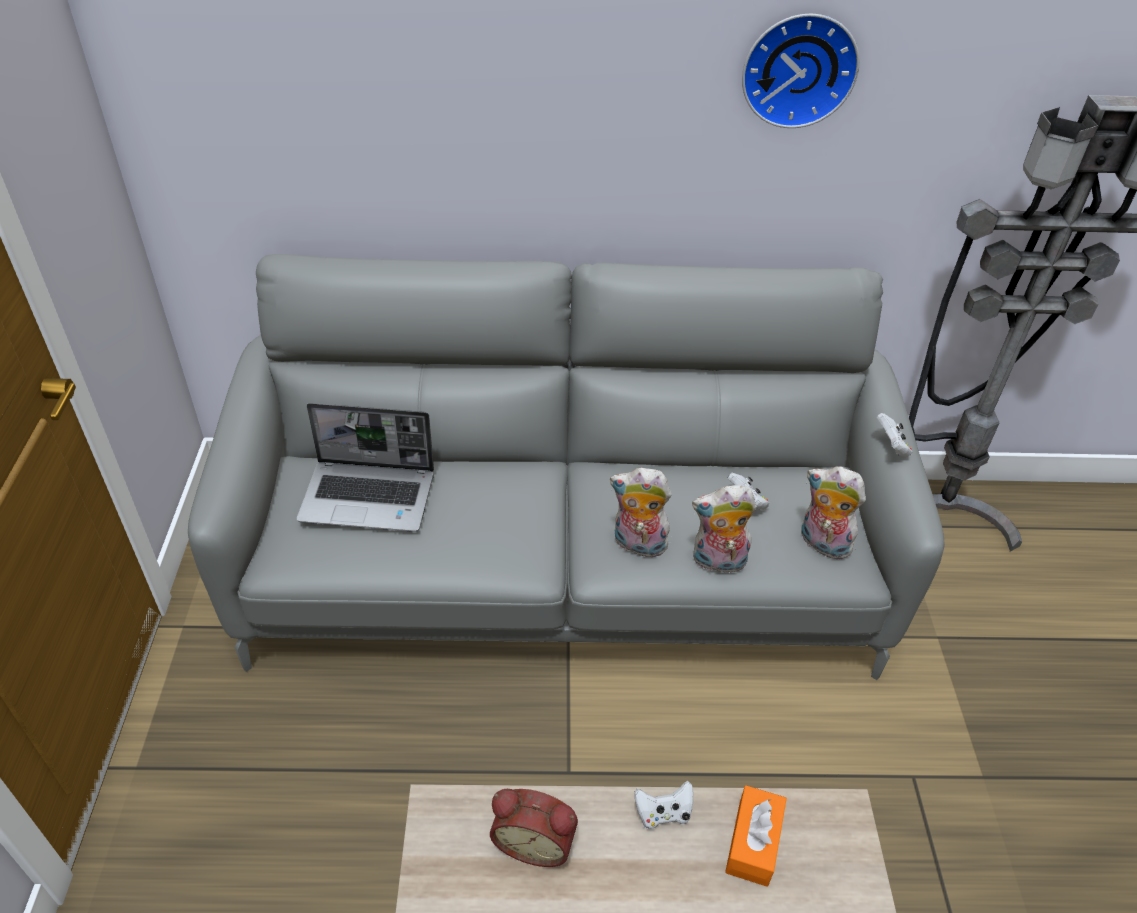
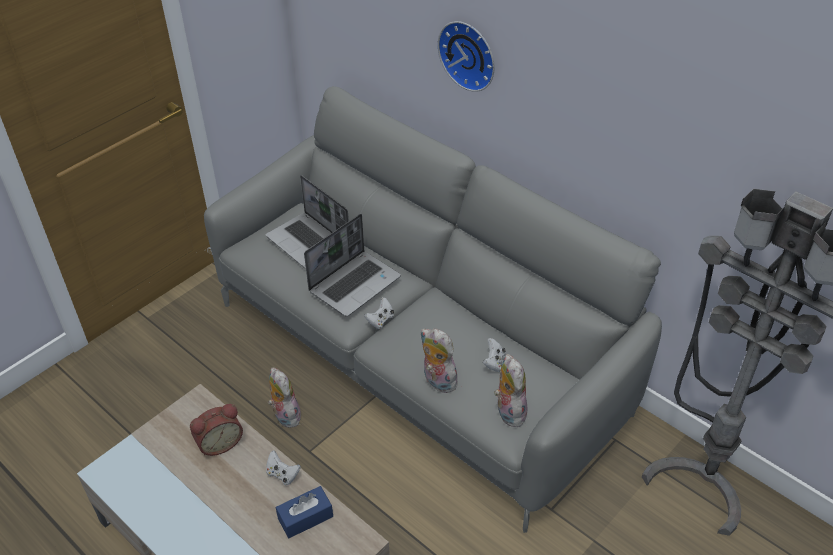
camera: 45 degrees right, 0 degrees up
alarm clock [490,789,578,867] -> alarm clock turned 90 degrees counterclockwise [190,404,243,456]
plush toy [610,467,672,557] -> plush toy moved to [268,367,301,428]
orange tissue box [725,785,787,887] -> blue tissue box [276,486,333,538]
wall clock [742,14,860,128] -> wall clock moved to [438,21,495,92]
white game controller [877,413,912,457] -> white game controller moved to [364,297,394,329]
none -> laptop [304,214,401,317]

